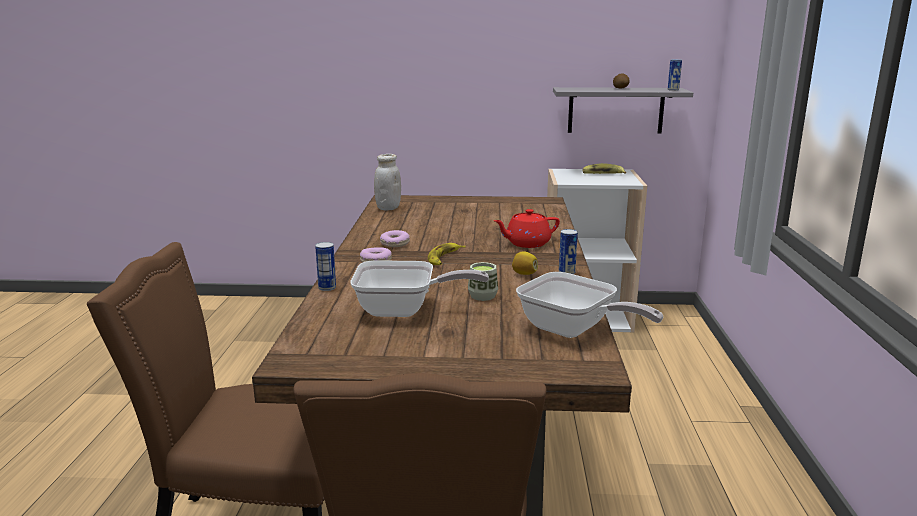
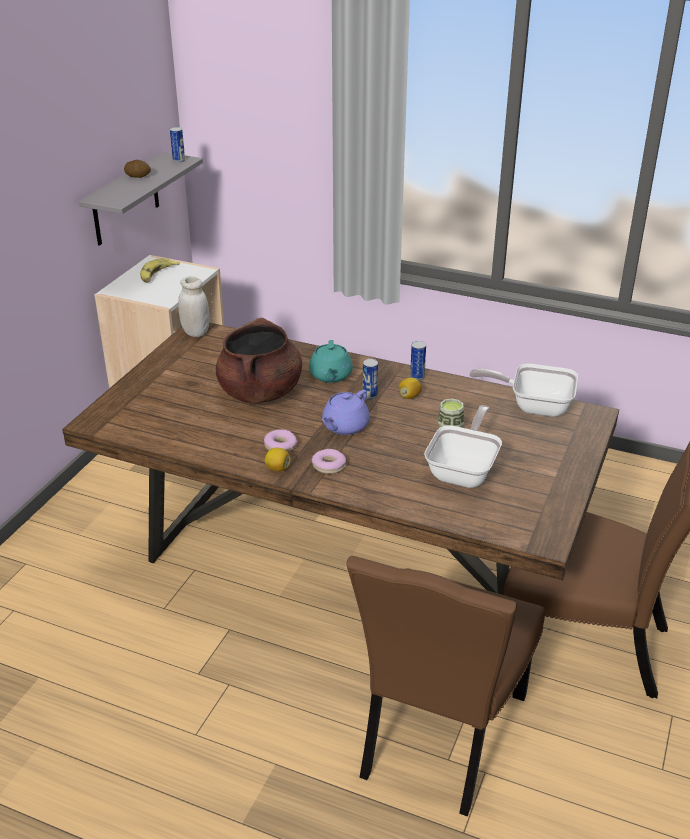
camera: 70 degrees left, 15 degrees up
can [315,242,336,291] -> can moved to [363,359,378,399]
white jar [374,154,401,210] -> white jar moved to [178,277,209,337]
banana [428,243,465,265] -> purple teapot [322,390,370,435]
red teapot [494,209,560,248] -> turquoise teapot [309,340,353,383]
frying pan [516,272,663,338] -> frying pan turned 135 degrees counterclockwise [469,363,578,417]
none -> brown cooking pot [216,317,302,404]
none -> lemon [265,448,291,472]

